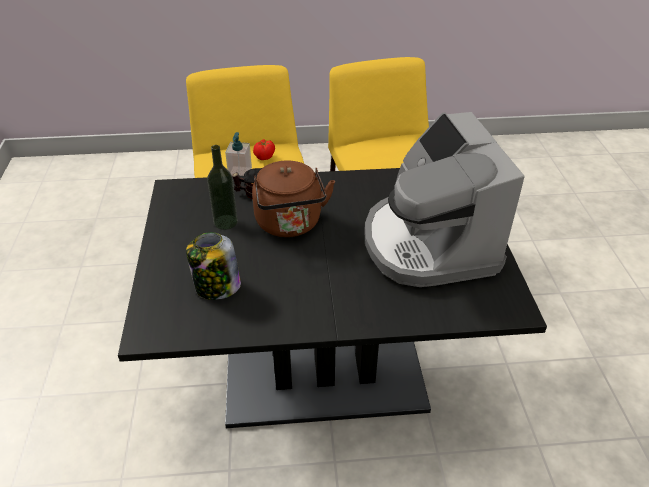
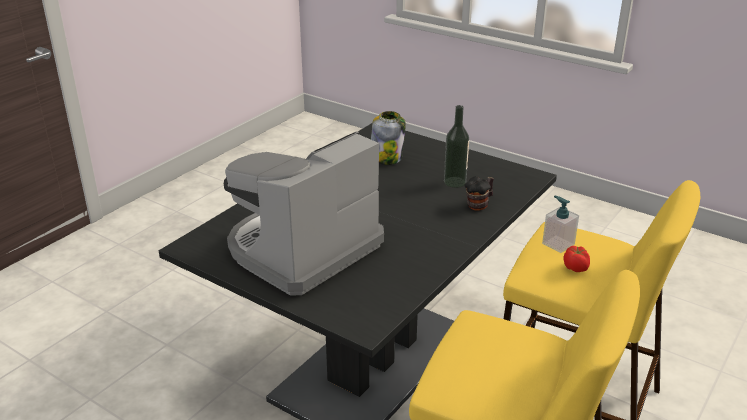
camera: 130 degrees right, 10 degrees down
brown kettle [252,161,335,237] -> none
coffee machine [365,112,525,287] -> coffee machine turned 75 degrees counterclockwise [224,131,384,296]

